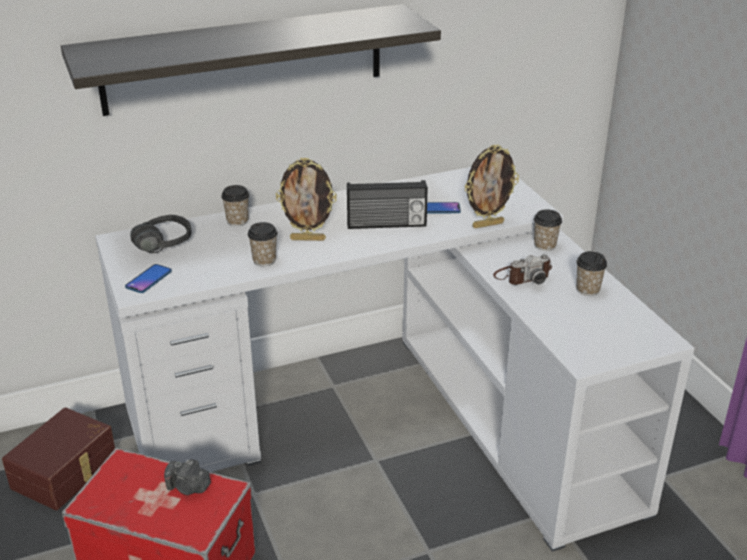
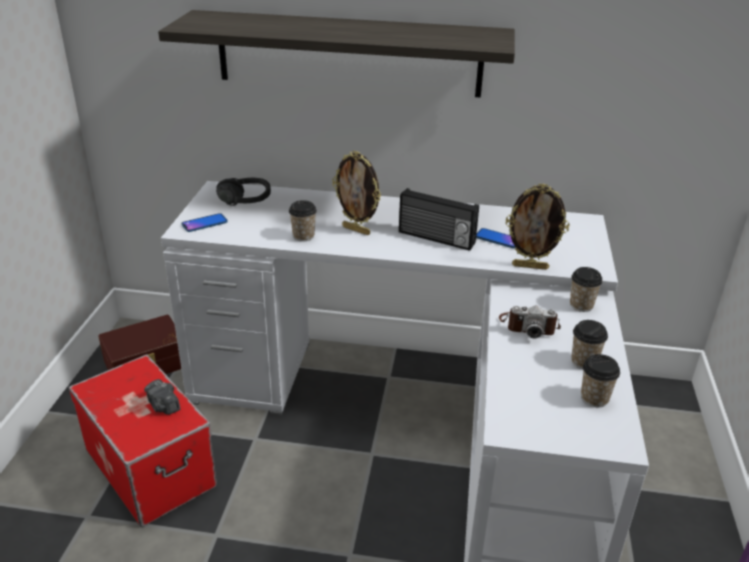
camera: 30 degrees right, 0 degrees up
cup [221,185,249,226] -> cup moved to [581,354,620,407]

